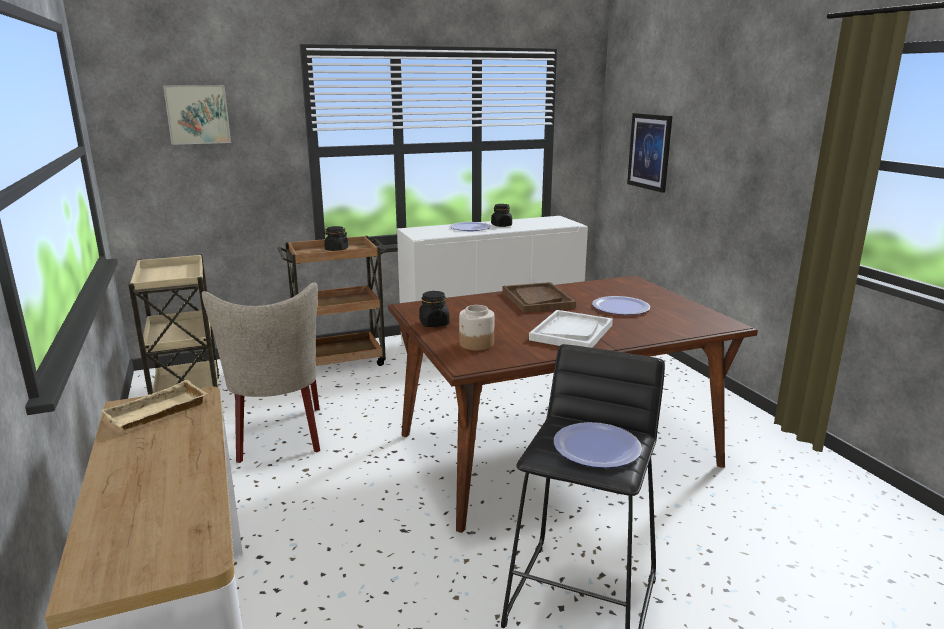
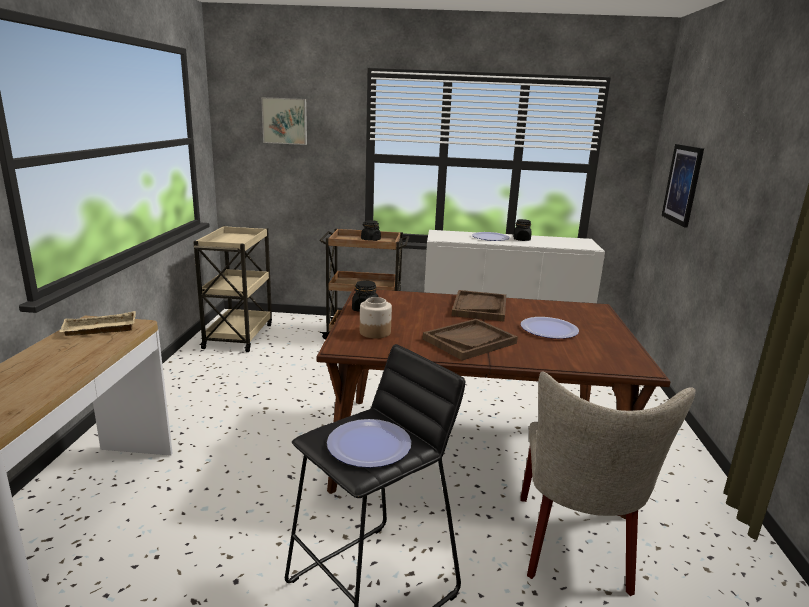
camera: 25 degrees right, 0 degrees up
beige chair [202,282,320,463] -> beige chair moved to [520,371,696,596]
white tray [529,310,613,348] -> brown tray [423,319,518,361]

